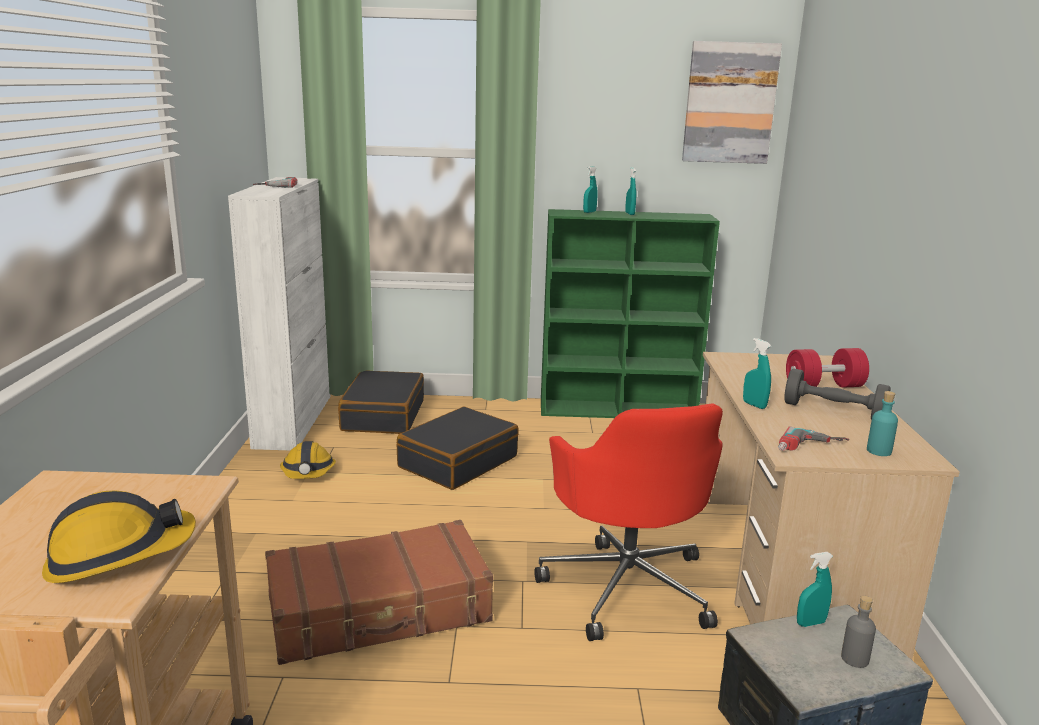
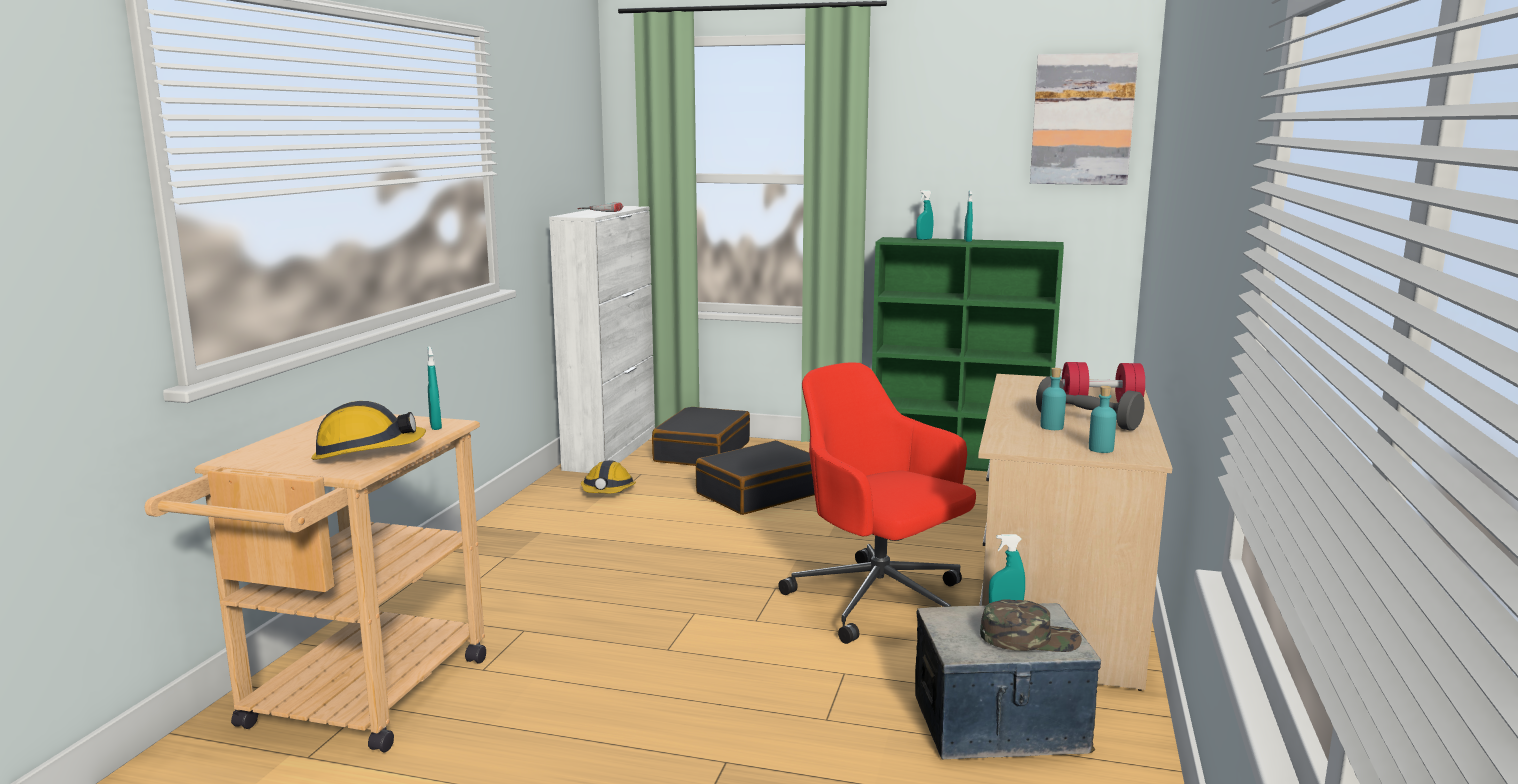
camera: 15 degrees right, 5 degrees down
brown suitcase [265,520,493,665] -> none
red office chair [534,403,723,641] -> red office chair turned 135 degrees clockwise [778,363,976,644]
turquoise spray bottle [743,338,771,409] -> turquoise spray bottle moved to [427,346,442,430]
power drill [778,426,850,451] -> none
grey bottle [841,596,876,668] -> green cap [980,599,1082,652]
none -> turquoise bottle [1040,368,1066,430]

